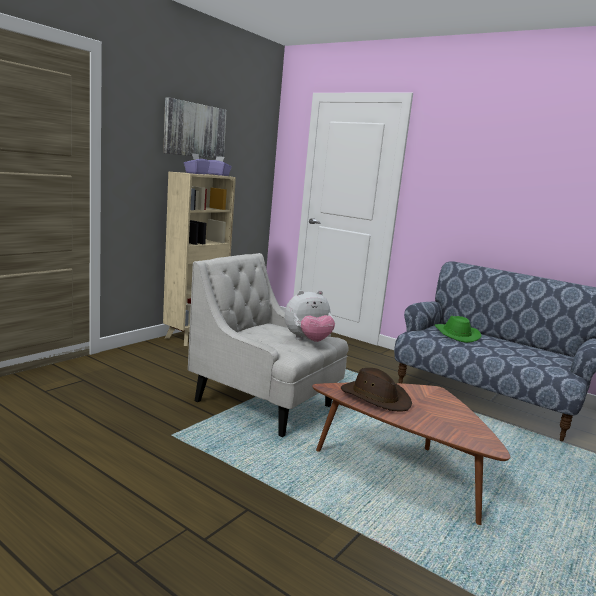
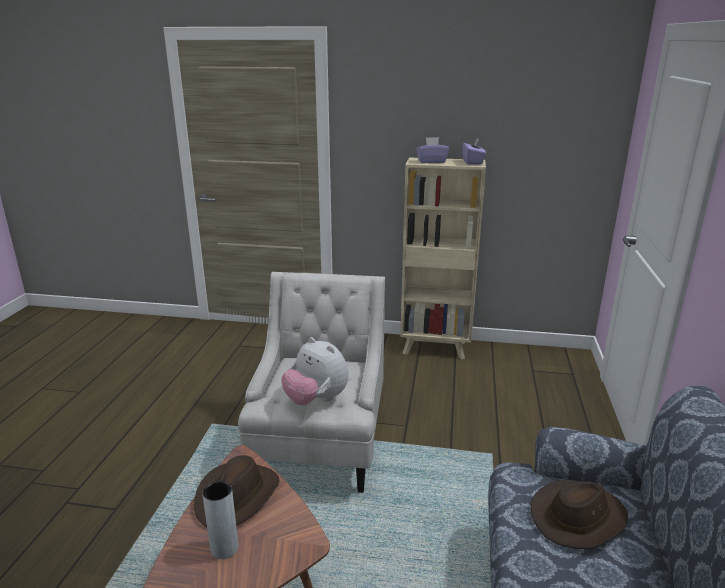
camera: 65 degrees right, 10 degrees up
picture [163,97,227,159] -> none
green hat [434,316,482,343] -> brown hat [531,480,628,549]
none -> grey vase [202,481,238,559]

